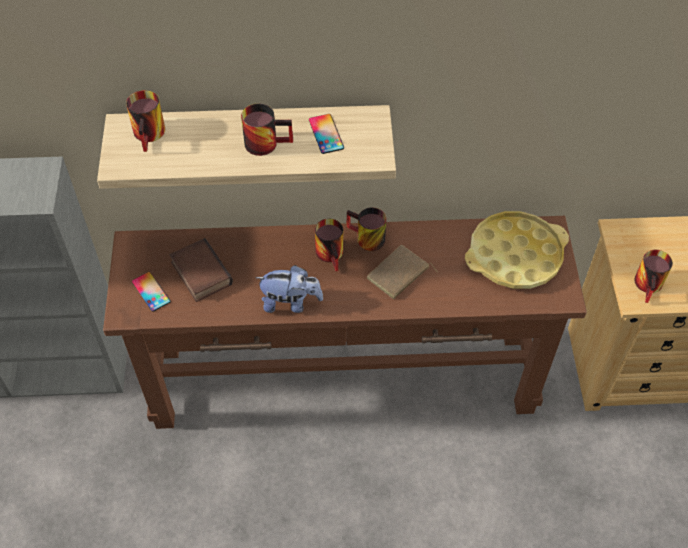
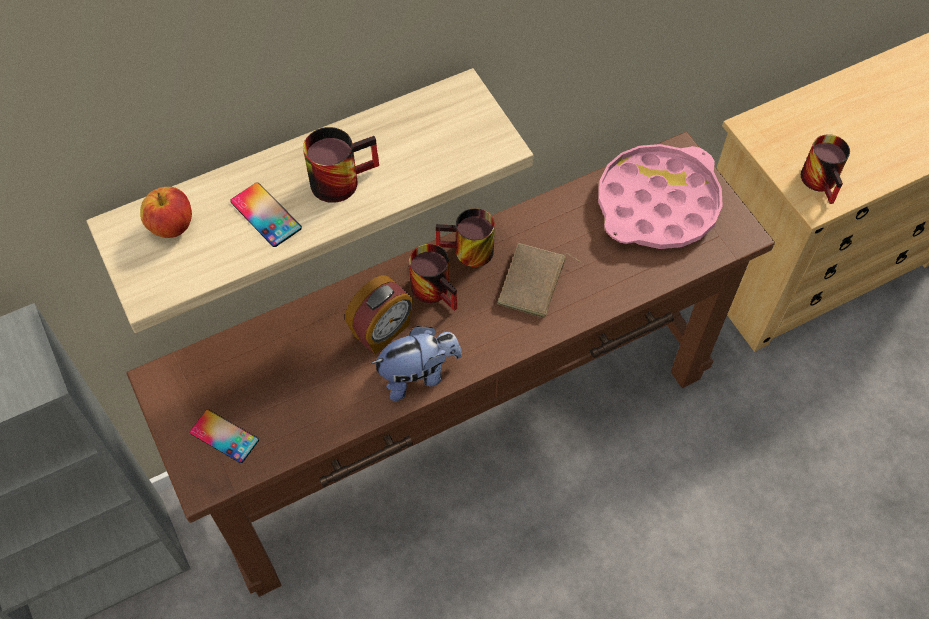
camera: 25 degrees left, 5 degrees up
mug [126,90,165,152] -> apple [140,187,192,238]
book [169,238,233,302] -> none
phone [309,114,344,154] -> phone moved to [230,182,302,247]
yellow tray [465,211,569,289] -> pink tray [598,144,723,249]
none -> alarm clock [345,275,413,354]

